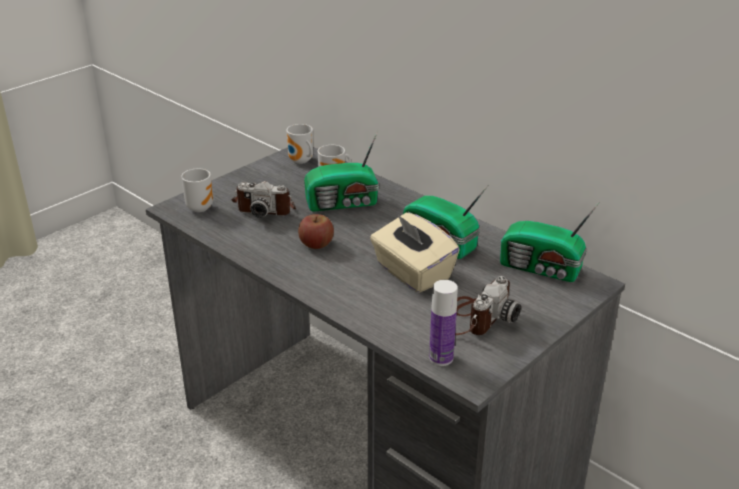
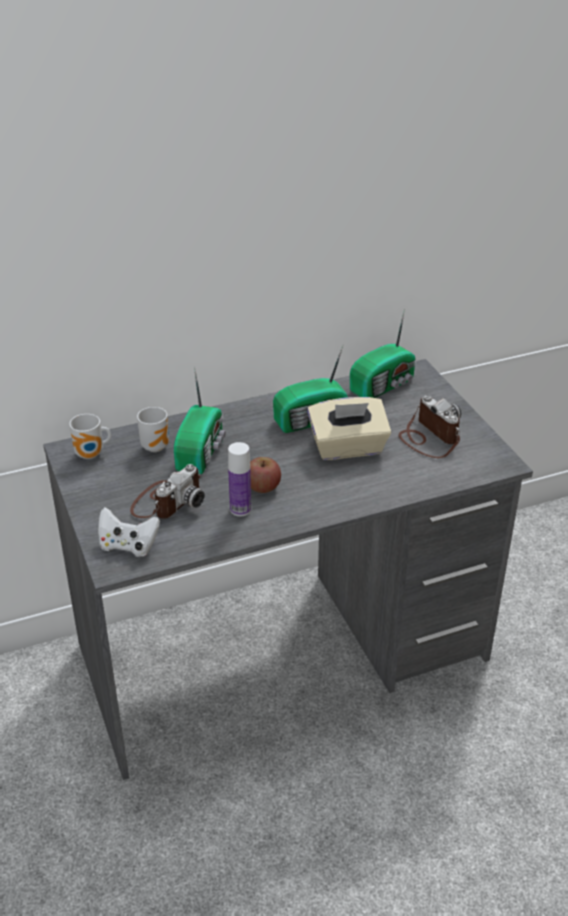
camera: 65 degrees left, 5 degrees up
mug [181,169,213,212] -> white game controller [98,507,160,557]
bottle [429,280,458,366] -> bottle moved to [228,442,251,516]

